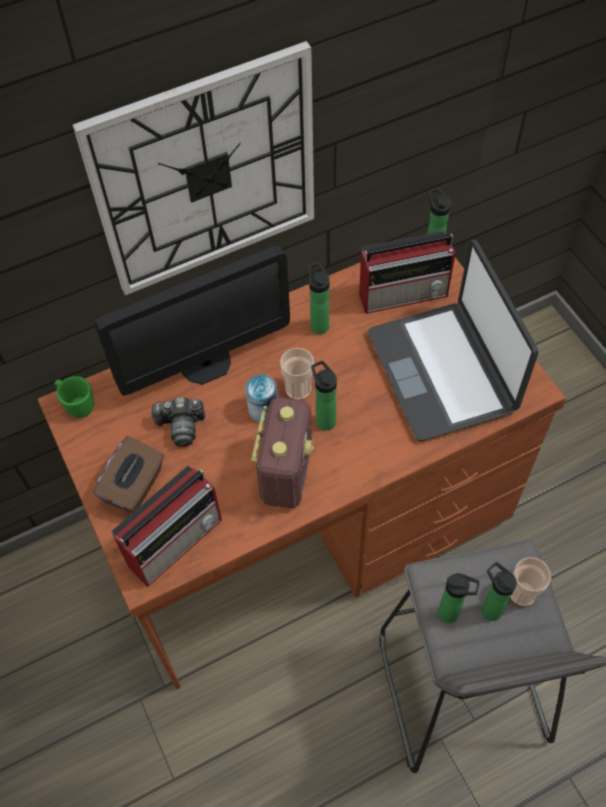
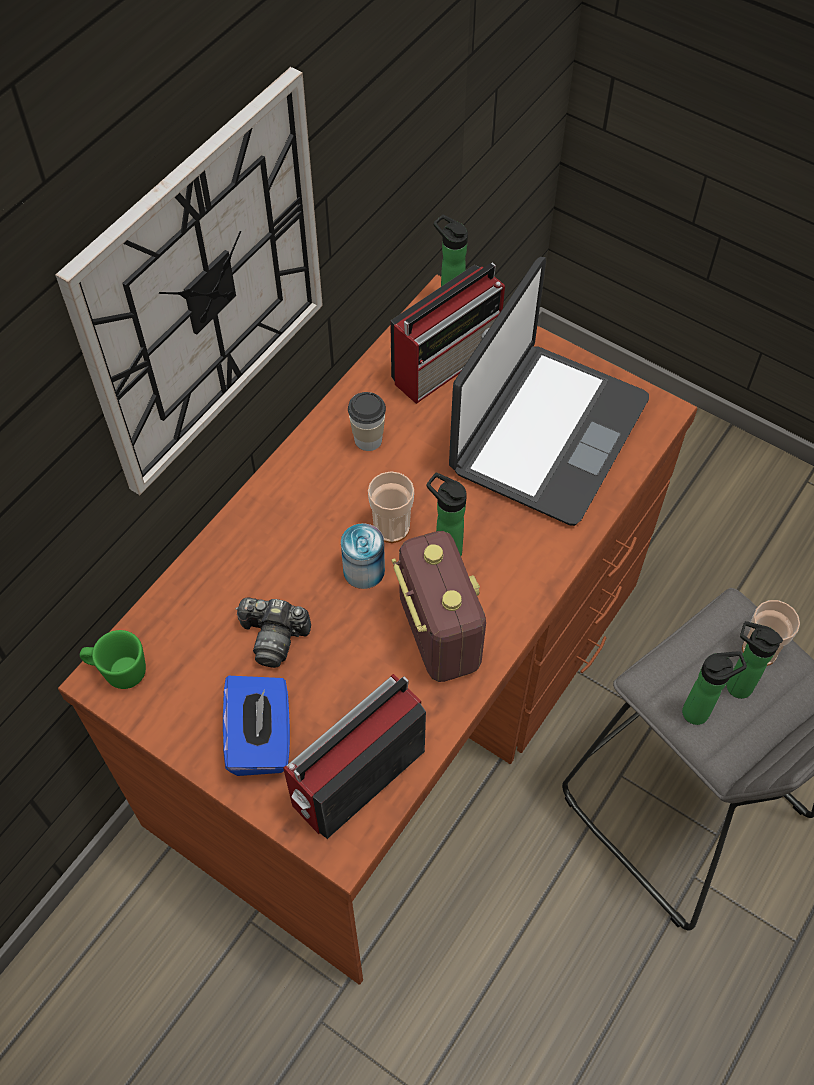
camera: 30 degrees left, 0 degrees up
brown tissue box [93,436,164,513] -> blue tissue box [223,676,290,776]
monitor [95,245,290,396] -> none
radio [111,466,222,587] -> radio turned 150 degrees counterclockwise [283,674,426,839]
camera [150,397,205,447] -> camera turned 45 degrees clockwise [235,598,311,668]
bottle [308,263,329,334] -> cup [348,392,386,451]
laptop [368,240,538,441] -> laptop turned 105 degrees counterclockwise [449,257,649,526]

